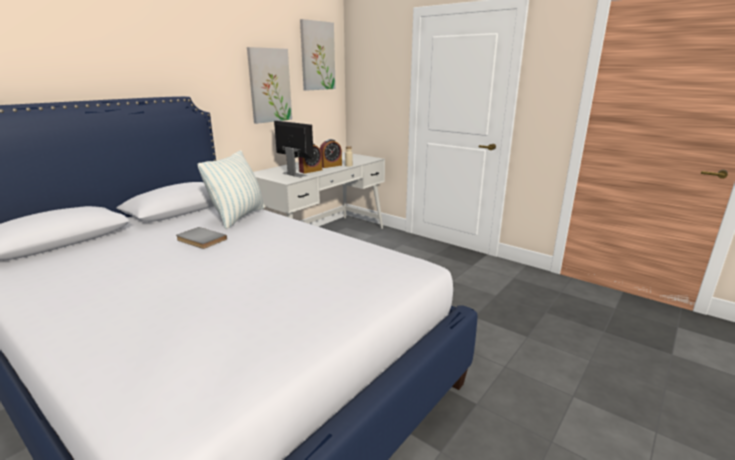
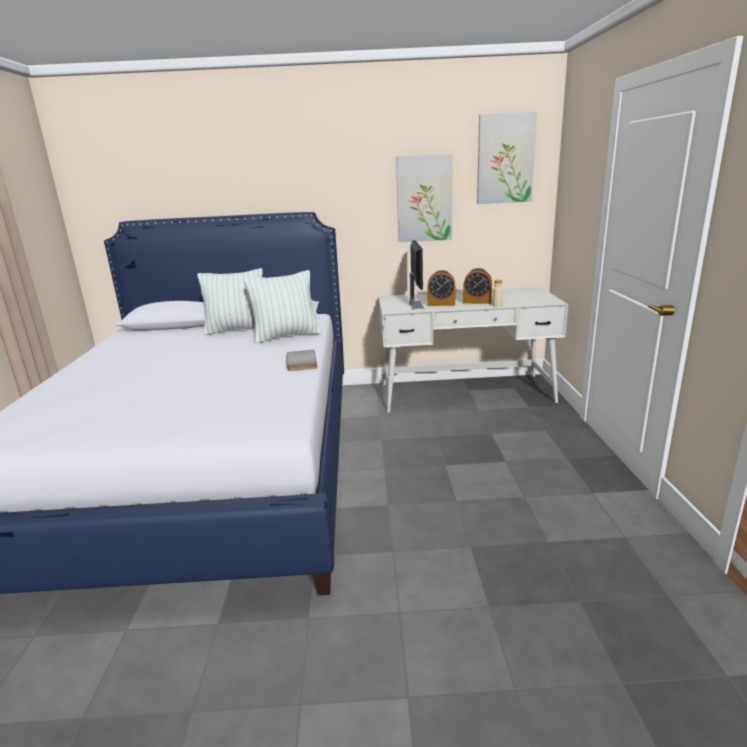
camera: 50 degrees right, 0 degrees up
grey book [176,227,227,249] -> grey book moved to [287,350,317,371]
none -> pillow [197,268,263,335]

